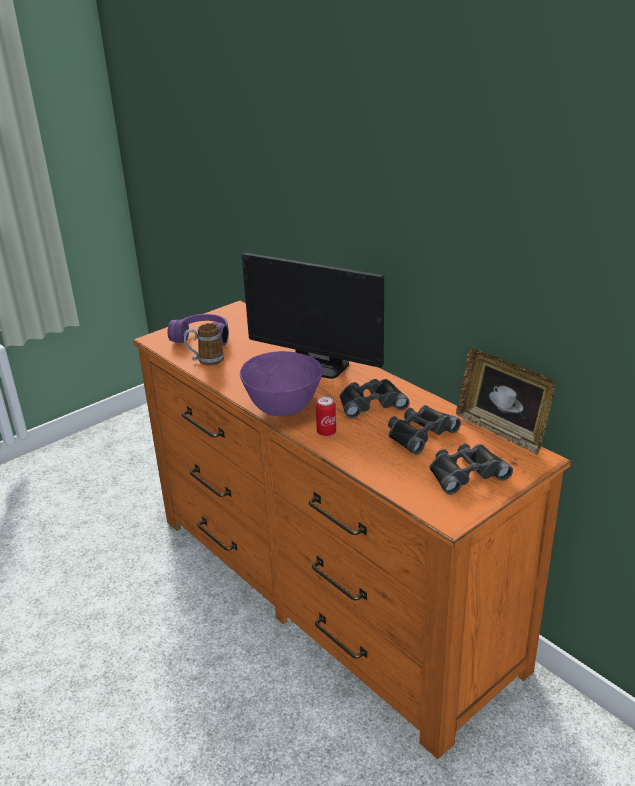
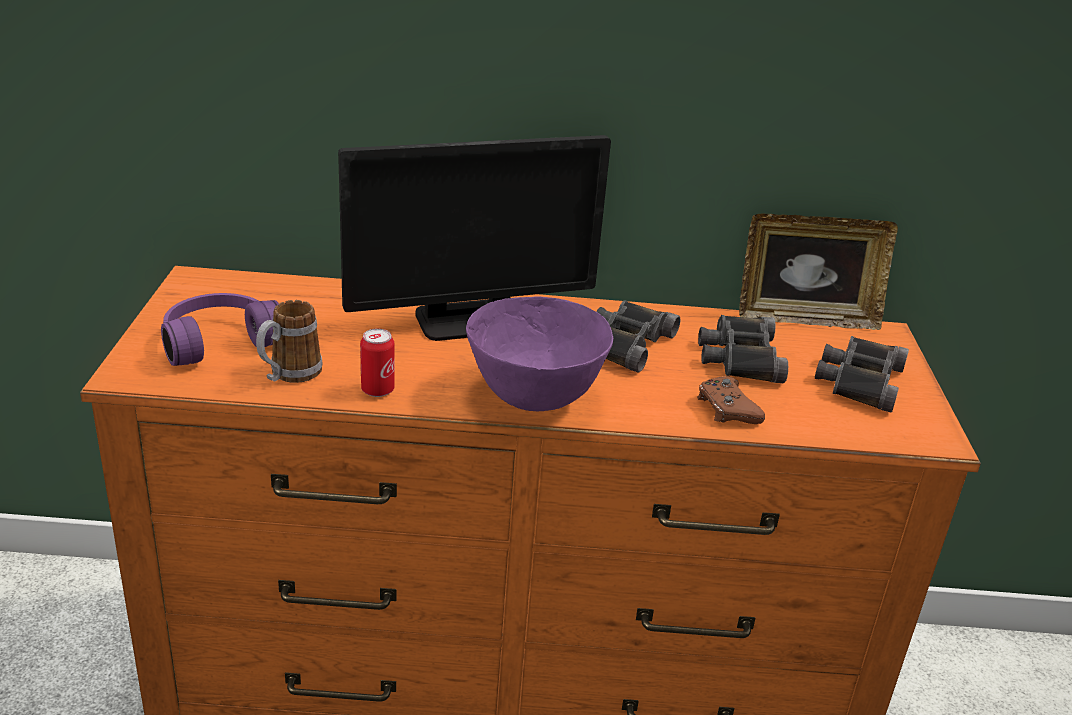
camera: 50 degrees left, 0 degrees up
can [316,396,336,437] -> can moved to [360,328,394,397]
none -> brown game controller [697,376,765,424]

